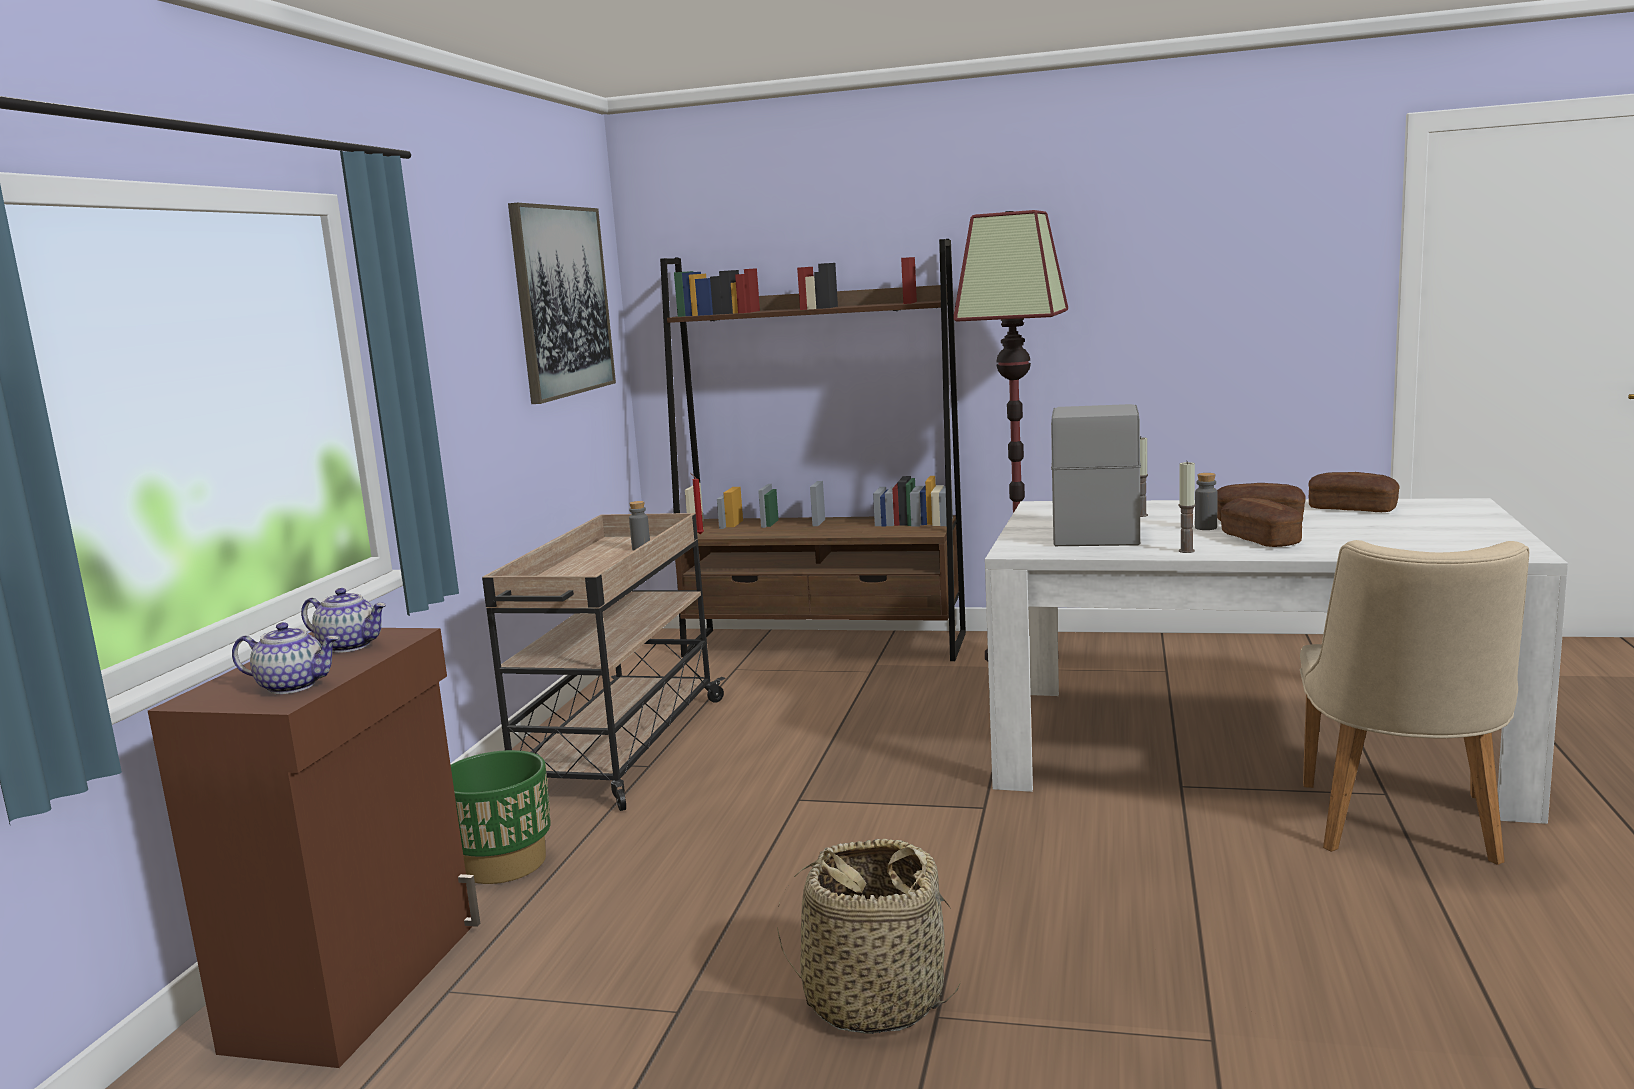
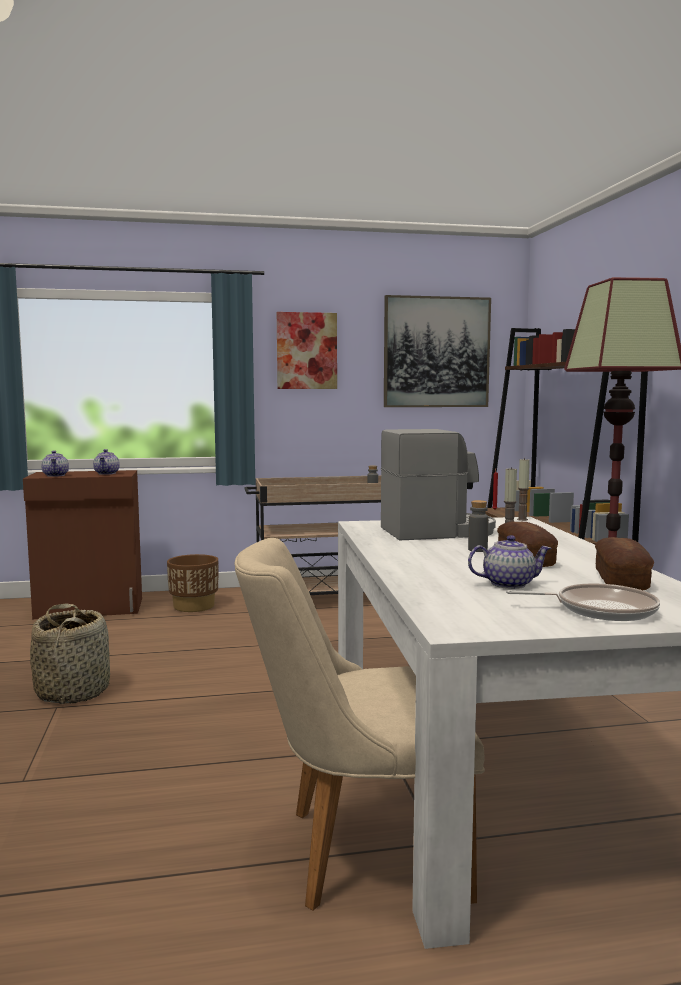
camera: 65 degrees right, 5 degrees down
green planter [451,750,550,884] -> brown planter [167,554,218,612]
candle [1179,462,1195,553] -> candle moved to [517,458,530,521]
bread [1221,497,1303,547] -> none
none -> picture [277,312,337,389]
none -> teapot [468,535,551,589]
none -> frying pan [506,583,660,621]

